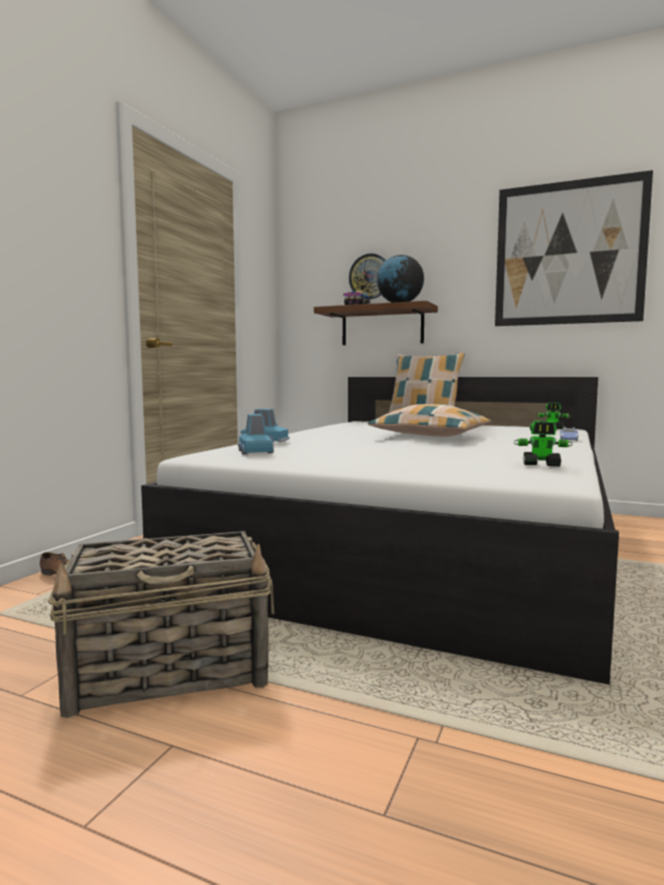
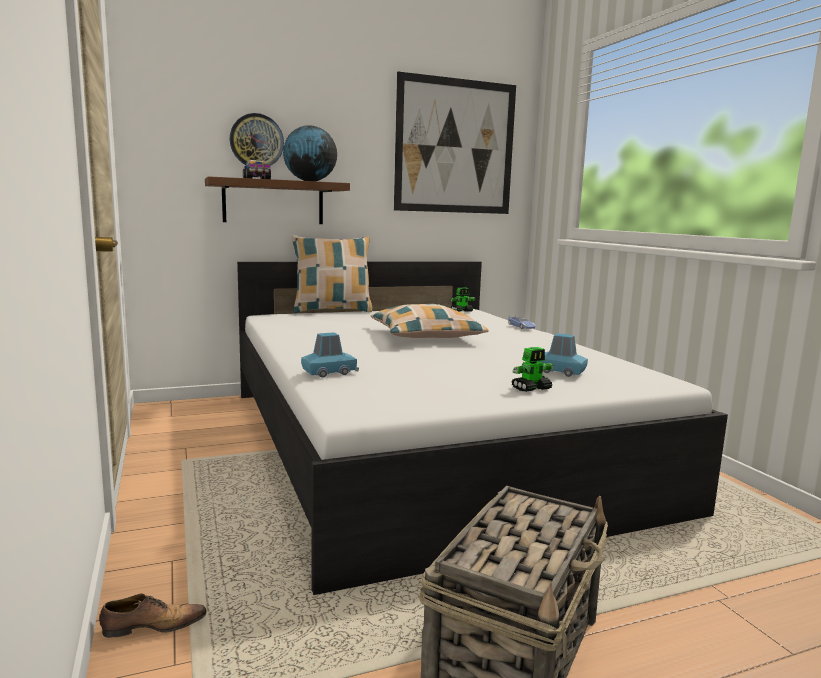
camera: 45 degrees left, 5 degrees up
blue toy car [238,414,273,454] -> blue toy car moved to [538,333,588,377]
toy robot [514,421,573,467] -> toy robot moved to [511,347,554,392]

